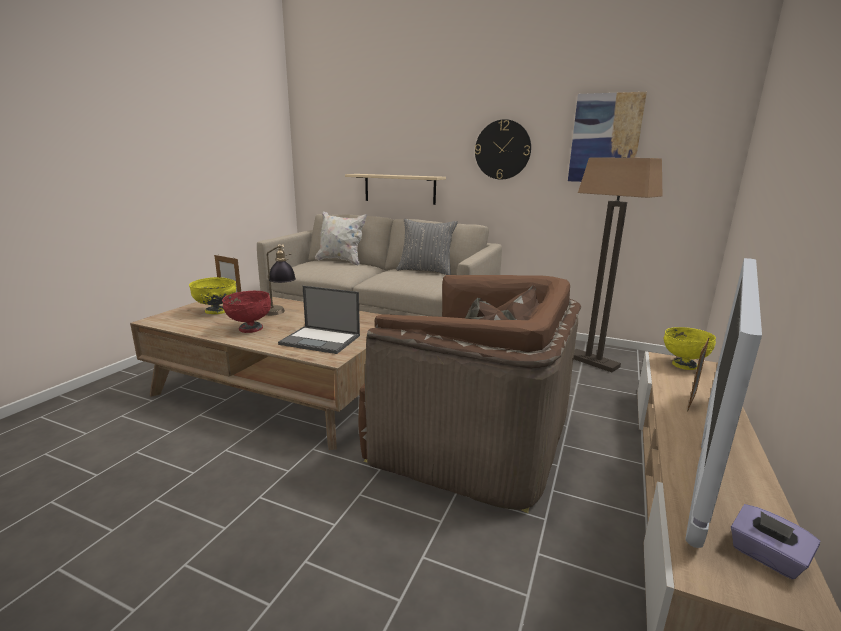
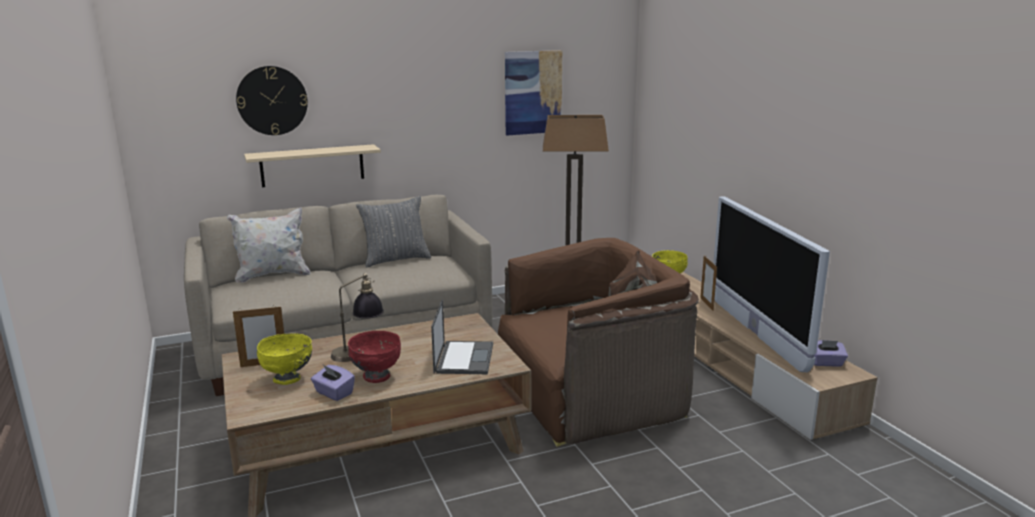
camera: 45 degrees left, 0 degrees up
laptop [278,286,360,354] -> laptop turned 60 degrees counterclockwise [431,300,493,374]
wall clock [475,119,531,180] -> wall clock moved to [236,66,308,135]
none -> purple tissue box [311,365,355,401]

